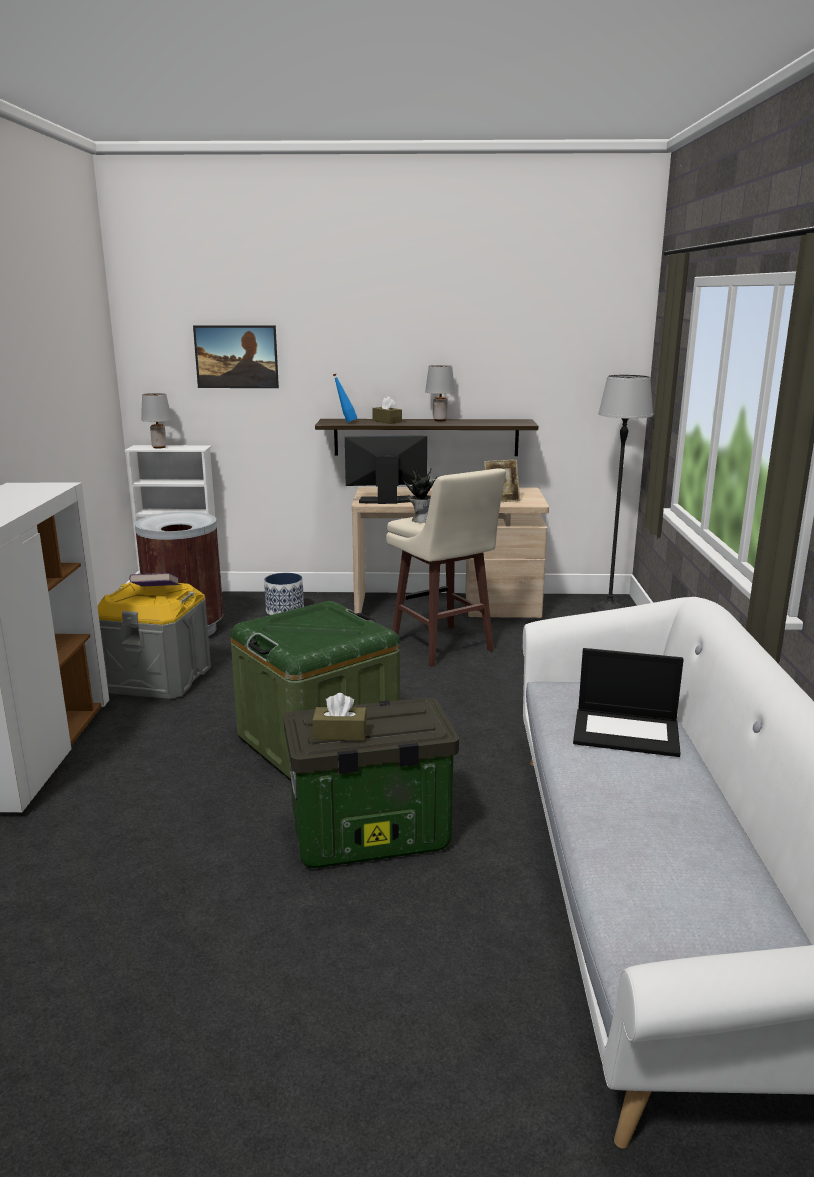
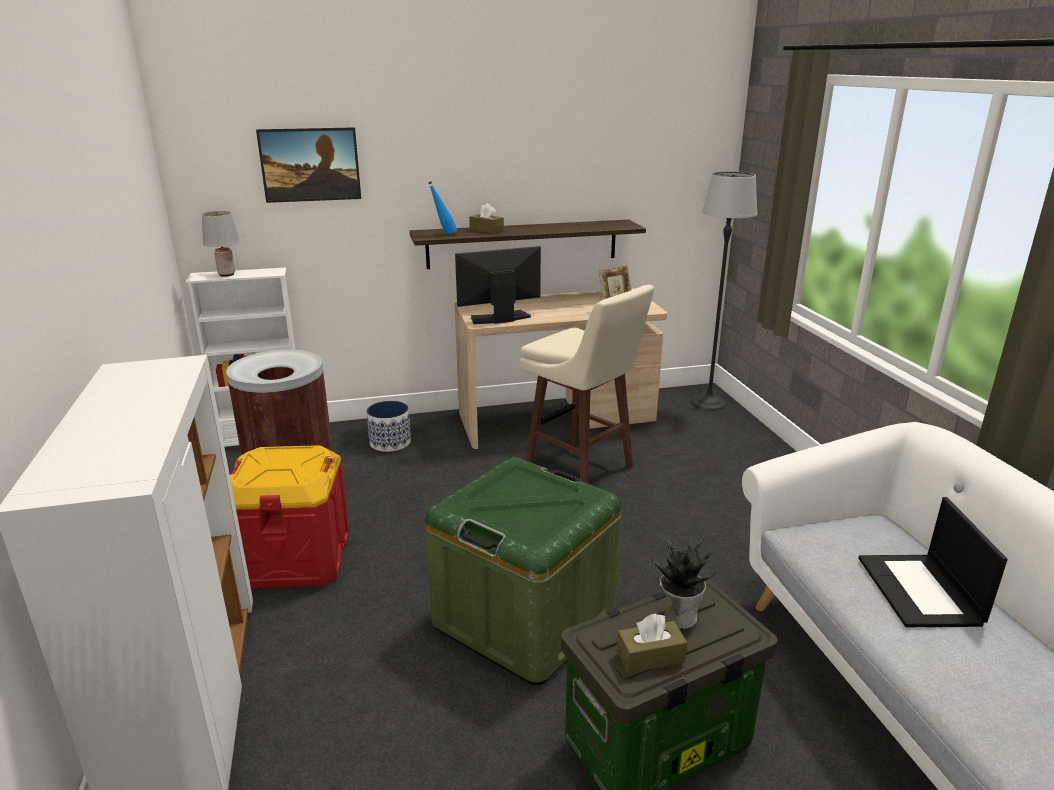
camera: 15 degrees left, 5 degrees up
grey storage box [97,582,211,699] -> red storage box [230,445,349,589]
purple book [129,573,179,586] -> none
potted plant [401,468,437,523] -> potted plant moved to [651,536,717,629]
grey table lamp [425,365,455,421] -> none
laptop [573,648,684,757] -> laptop turned 90 degrees clockwise [859,497,1008,627]

